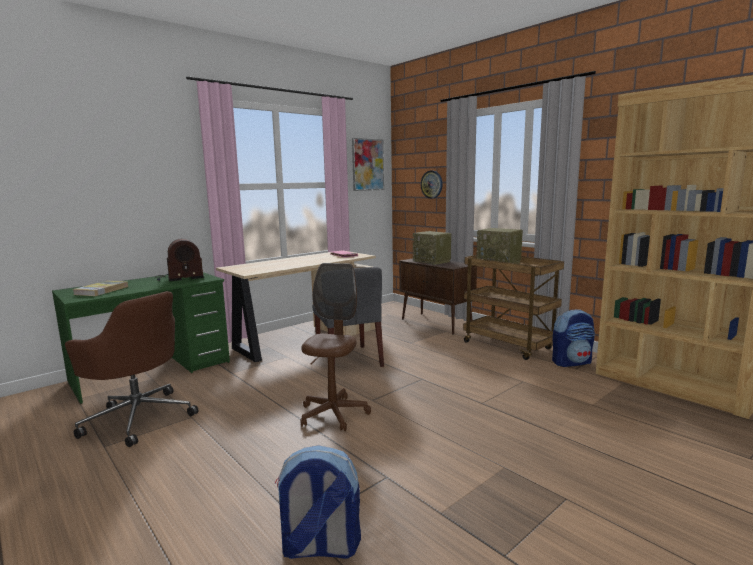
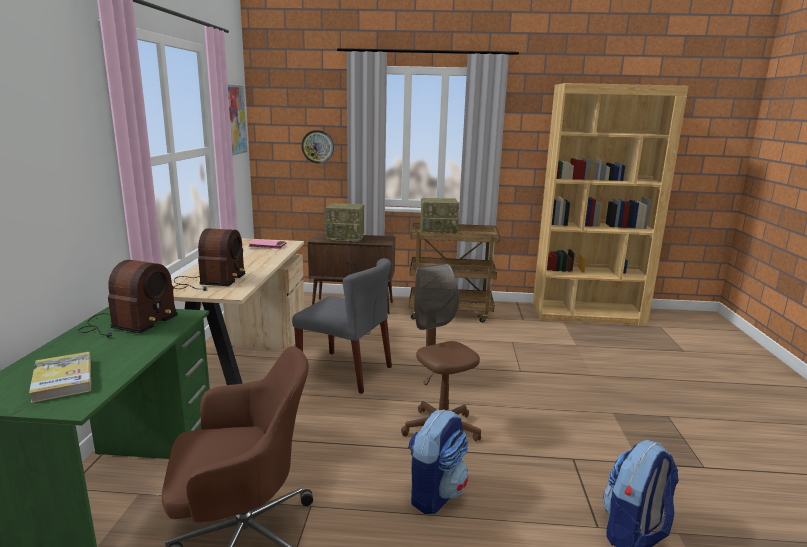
camera: 45 degrees left, 5 degrees up
backpack [552,310,595,367] -> backpack moved to [408,409,468,514]
none -> radio [174,228,246,291]

